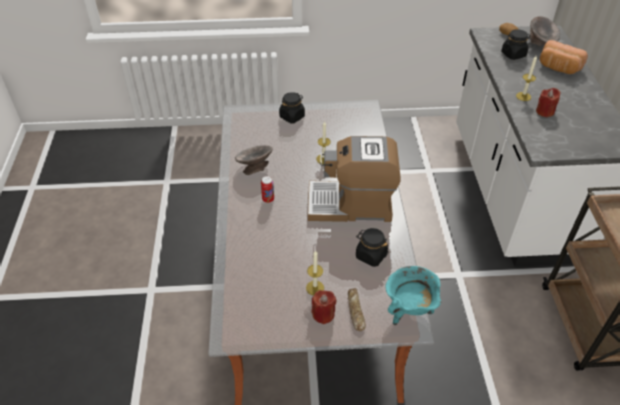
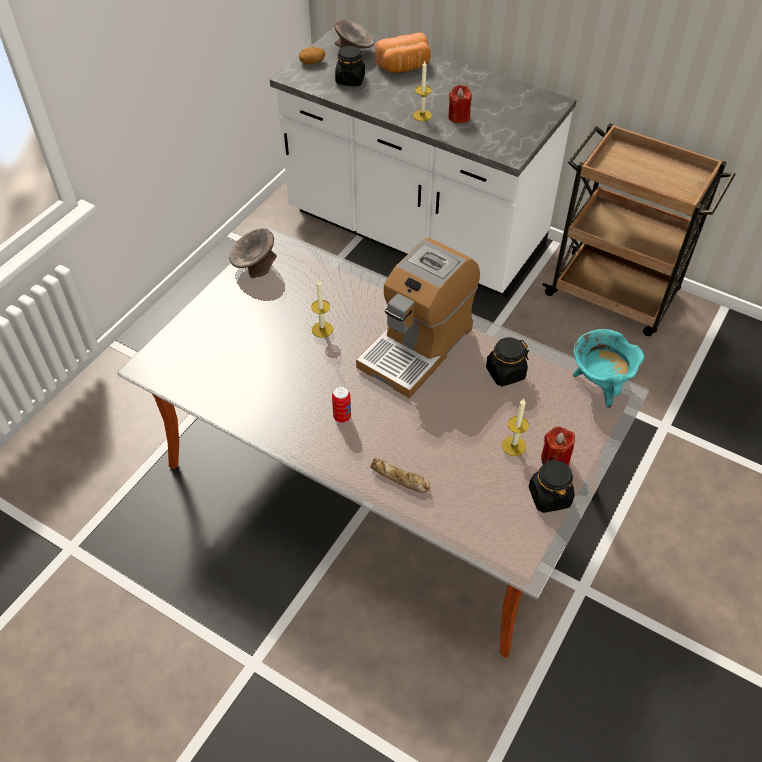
camera: 55 degrees left, 5 degrees up
grey bowl [235,145,273,175] -> grey bowl moved to [229,228,277,278]
black jar [279,92,305,123] -> black jar moved to [529,458,575,513]
bread [348,288,366,331] -> bread moved to [370,458,430,493]

